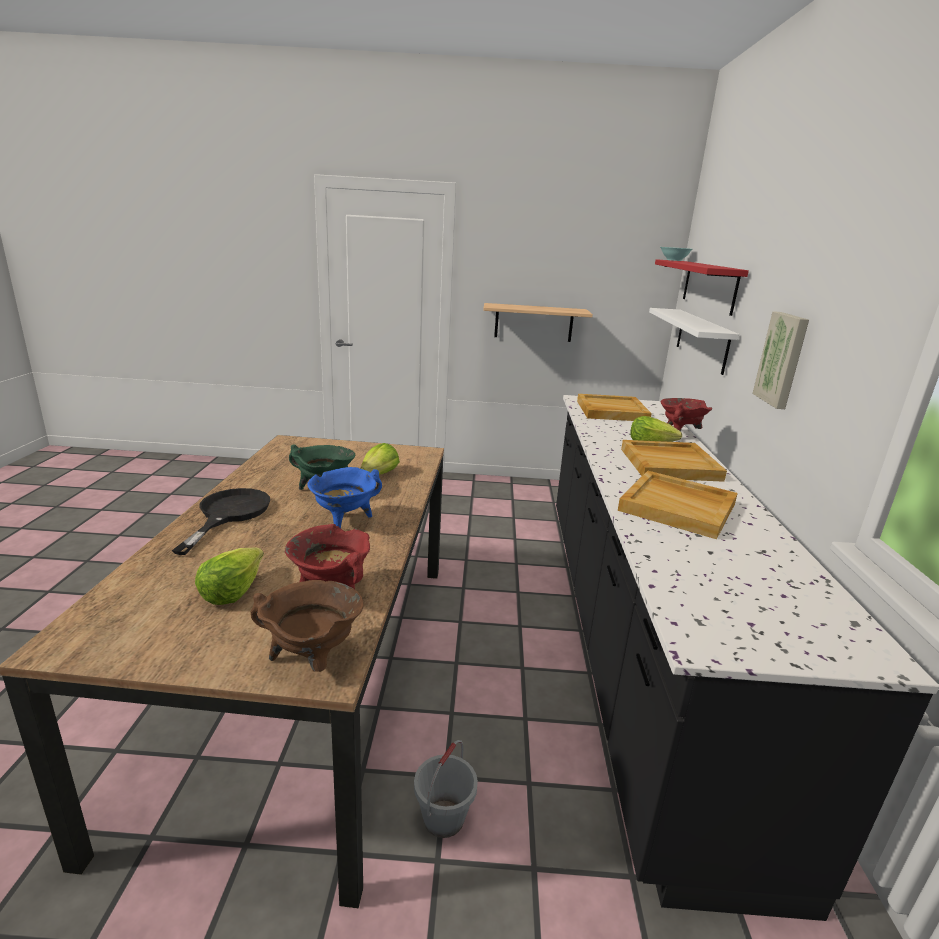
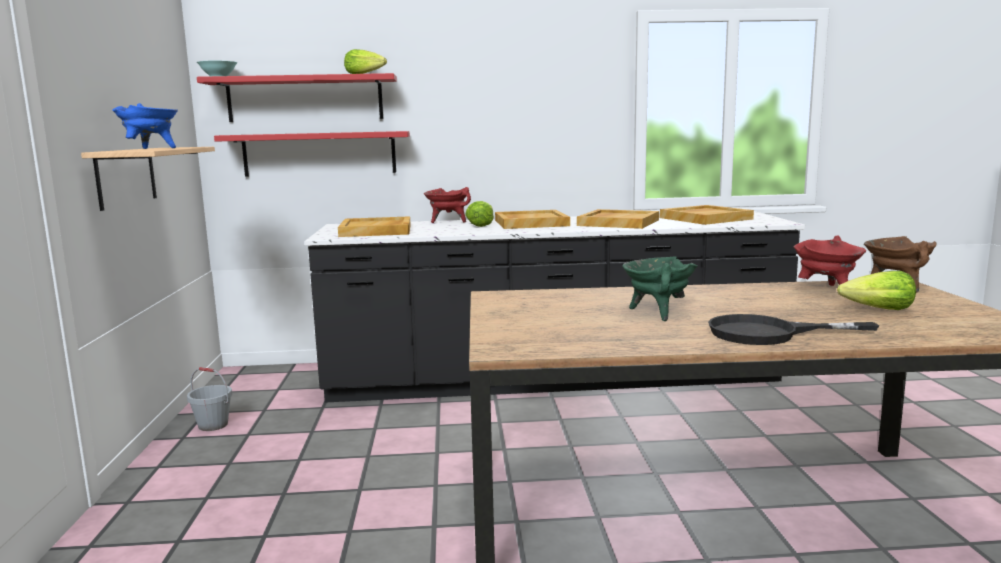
camera: 95 degrees left, 10 degrees down
blue cooking pot [307,467,382,528] -> blue cooking pot moved to [112,103,178,149]
lettuce [360,443,400,475] -> lettuce moved to [344,49,387,74]
grey bucket [414,740,478,838] -> grey bucket moved to [187,367,232,431]
white shelf [649,308,739,375] -> red shelf [214,131,410,177]
picture [752,311,809,409] -> none
none -> beige tray [660,205,754,225]

